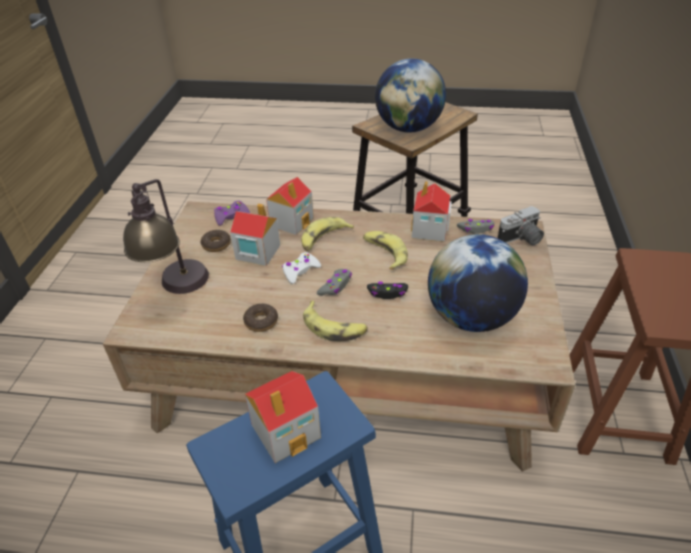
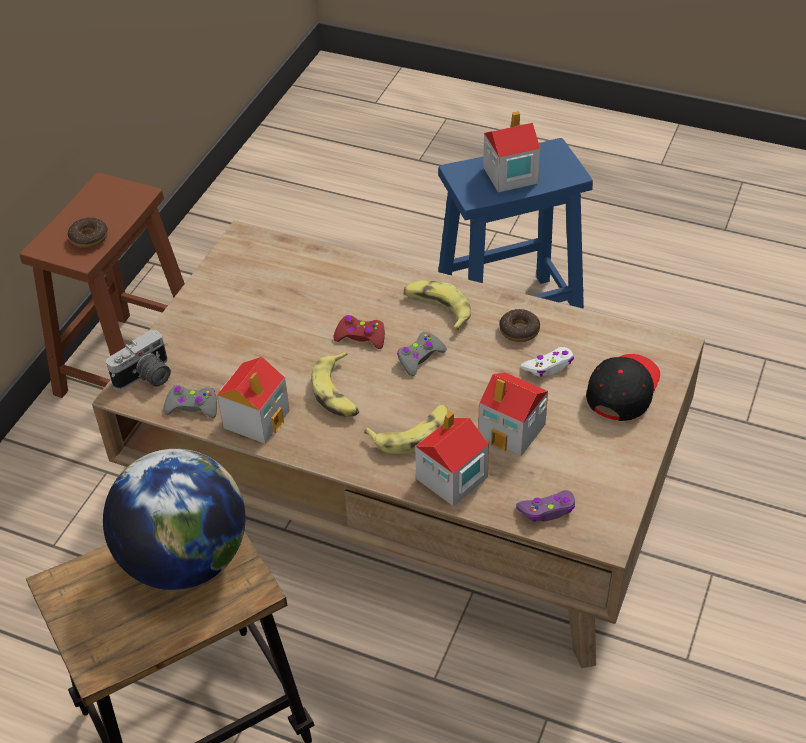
camera: 165 degrees left, 5 degrees up
table lamp [123,179,209,294] -> black cap [586,354,660,421]
donut [201,230,231,252] -> donut moved to [68,217,108,248]
white game controller [282,252,321,284] -> white game controller moved to [521,347,574,377]
black game controller [367,281,408,299] -> red game controller [333,315,385,349]
globe [428,234,528,332] -> none
camera [498,206,544,245] -> camera turned 150 degrees clockwise [106,330,171,390]

